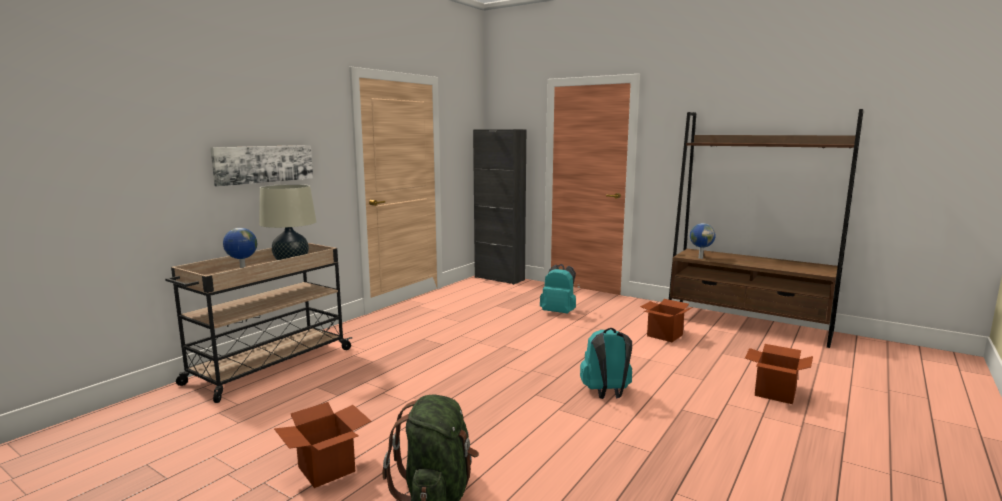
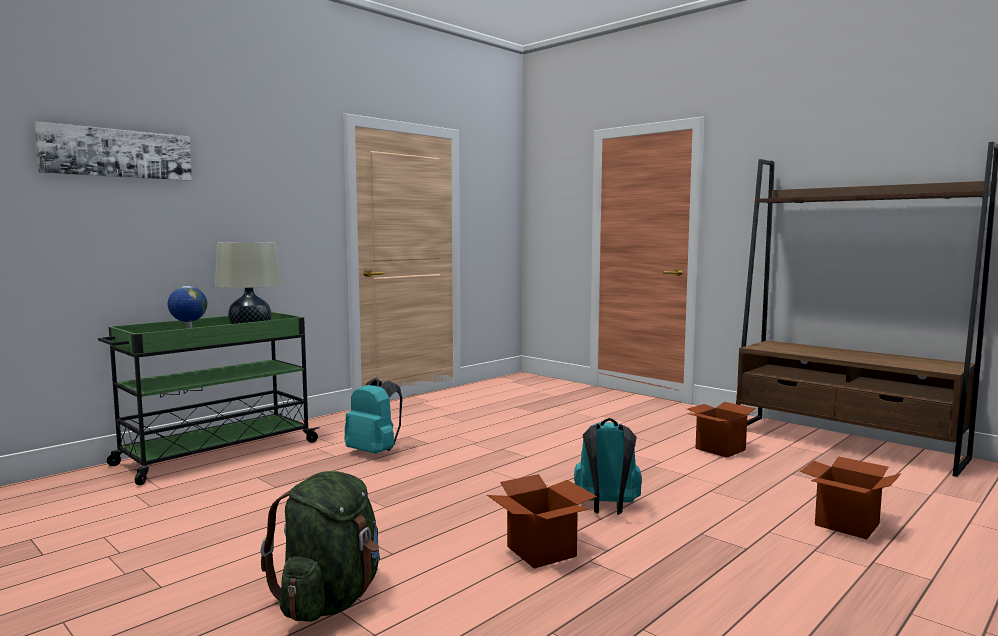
camera: 10 degrees right, 5 degrees down
beige cart [165,243,352,403] -> green cart [98,312,320,485]
picture [210,145,313,187] -> picture moved to [34,121,192,181]
cardboard box [274,402,371,488] -> cardboard box moved to [487,474,597,569]
black cabinet [473,129,526,285] -> none
turquoise backpack [540,264,576,314] -> turquoise backpack moved to [344,378,403,454]
globe [690,223,716,259] -> none

